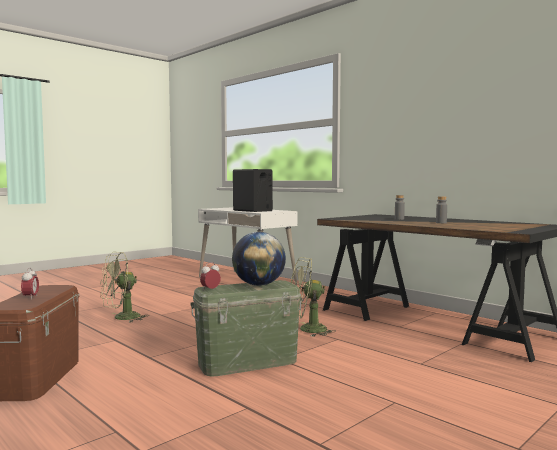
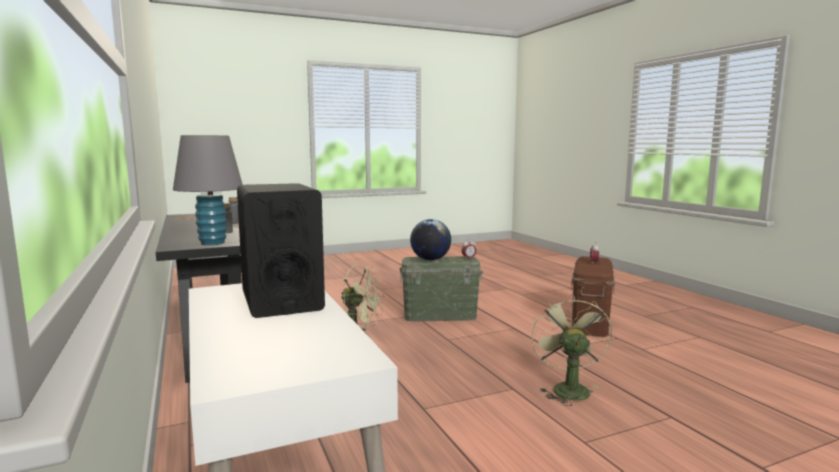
camera: 160 degrees left, 5 degrees up
green fan [100,252,147,322] -> green fan turned 75 degrees counterclockwise [532,294,613,406]
none -> grey table lamp [173,135,243,245]

